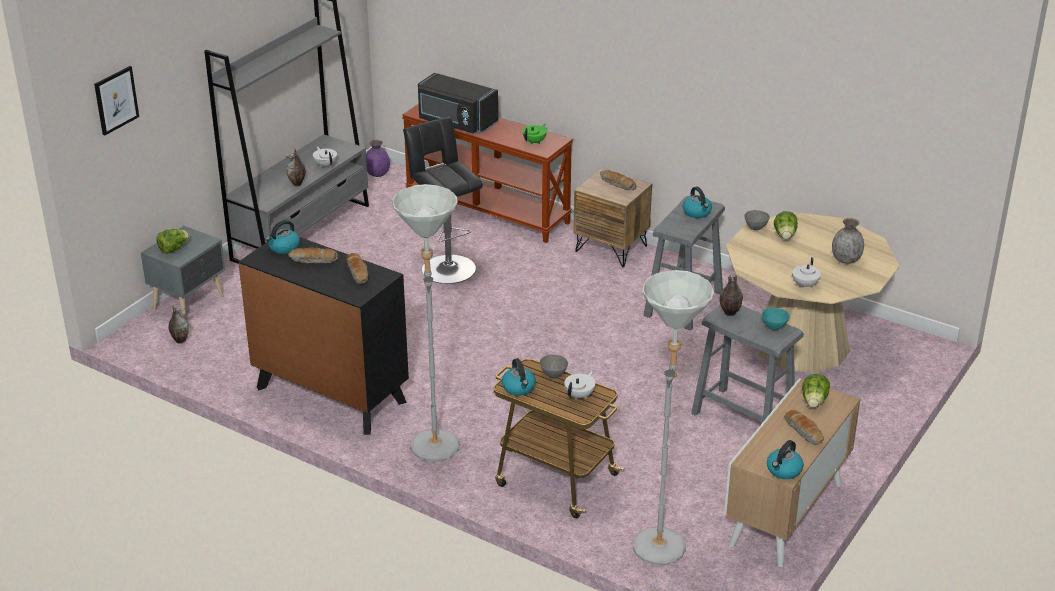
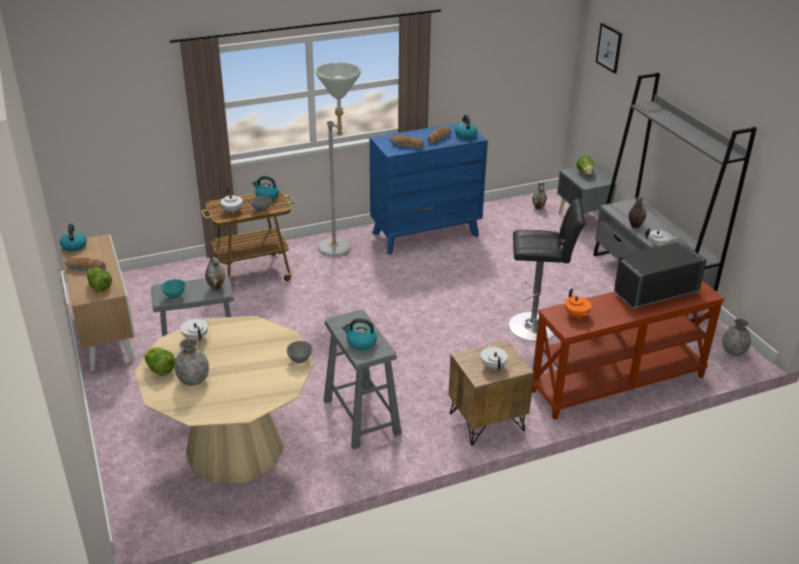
camera: 125 degrees right, 0 degrees up
black dresser [238,237,409,435] -> blue dresser [370,122,488,255]
purple vase [366,140,390,177] -> grey vase [722,318,751,356]
green teapot [522,124,547,145] -> orange teapot [565,289,591,319]
bread [600,170,636,190] -> white teapot [481,343,508,370]
grey floor lamp [633,270,714,565] -> none
lettuce [774,211,798,239] -> lettuce moved to [144,348,175,376]

